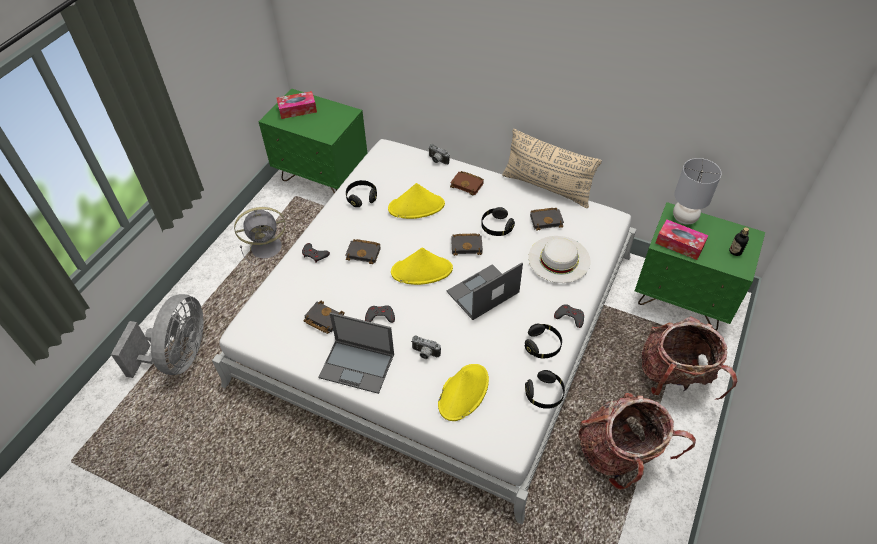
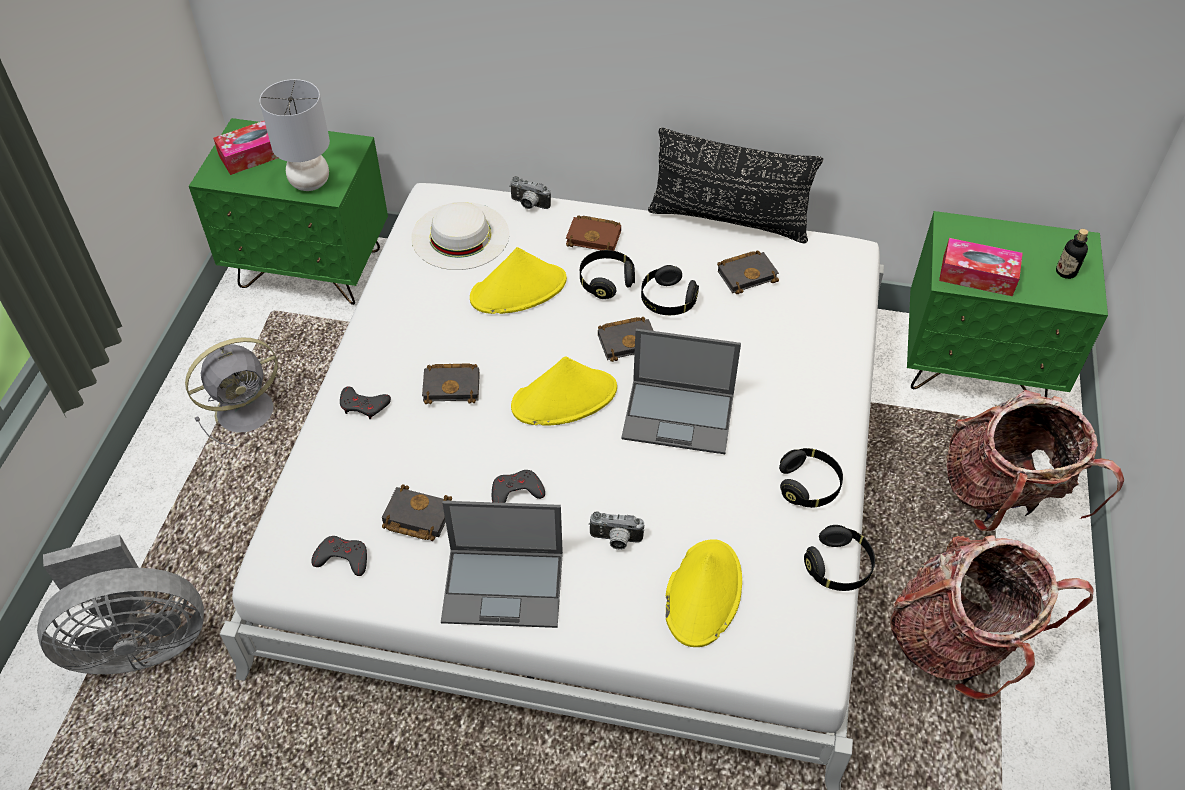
camera: 15 degrees left, 0 degrees up
grey fan [111,294,203,378] -> grey fan turned 75 degrees clockwise [37,534,204,674]
black headphones [346,180,377,207] -> black headphones moved to [580,250,635,299]
laptop [447,263,523,320] -> laptop turned 120 degrees counterclockwise [621,329,741,454]
beige pillow [502,129,602,208] -> black pillow [648,128,823,243]
white hat [528,236,591,283] -> white hat moved to [411,202,509,270]
grey game controller [554,304,584,328] -> grey game controller moved to [311,536,367,576]
grey table lamp [673,158,721,224] -> grey table lamp moved to [259,79,330,191]

